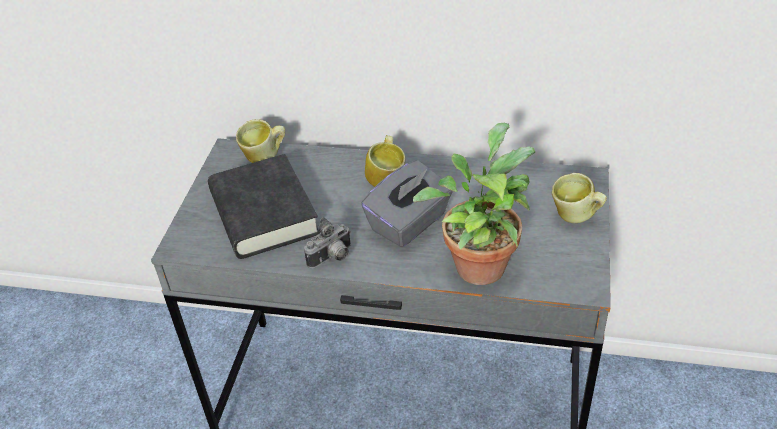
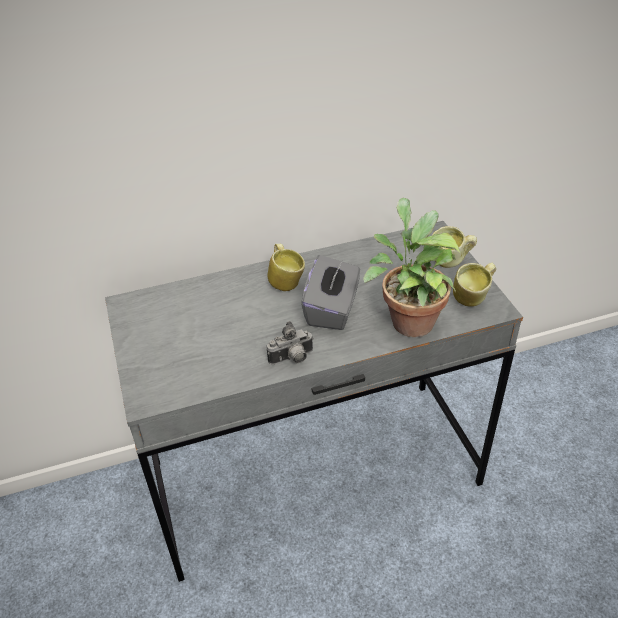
camera: 30 degrees left, 0 degrees up
black book [208,154,320,259] -> none
mug [236,119,285,163] -> mug moved to [453,263,496,307]
camera [304,217,351,268] -> camera turned 45 degrees clockwise [267,321,313,365]

